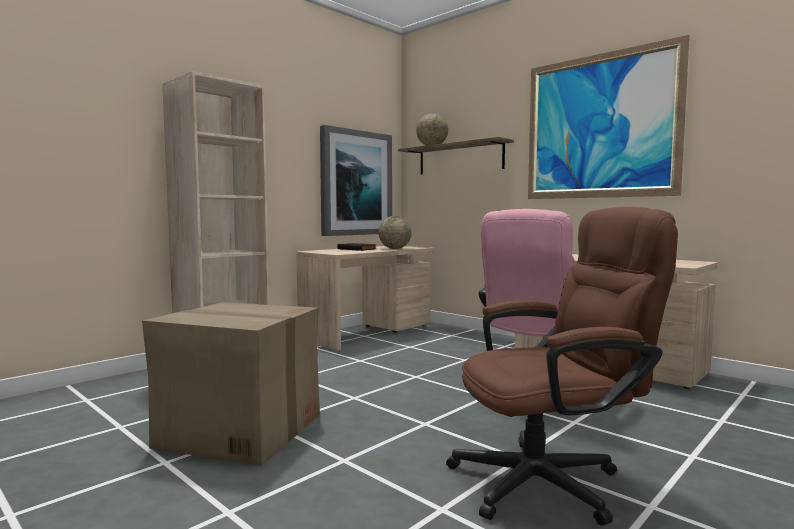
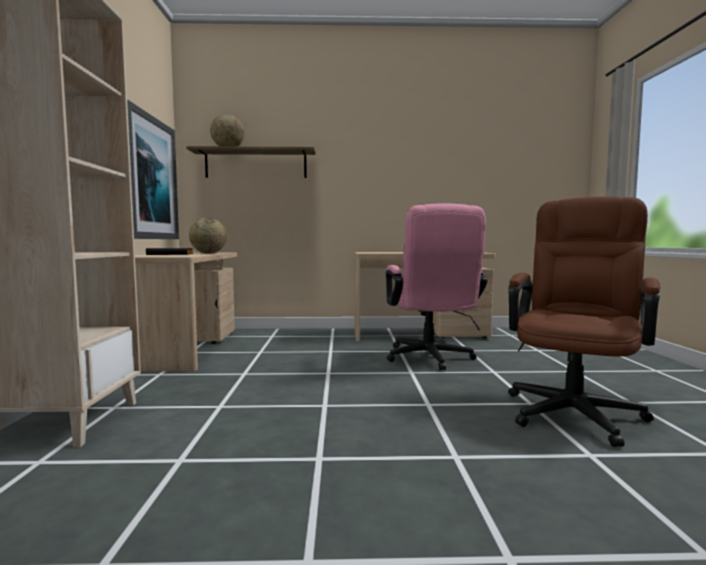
camera: 45 degrees left, 0 degrees up
cardboard box [142,302,320,466] -> none
picture [528,35,689,199] -> none

